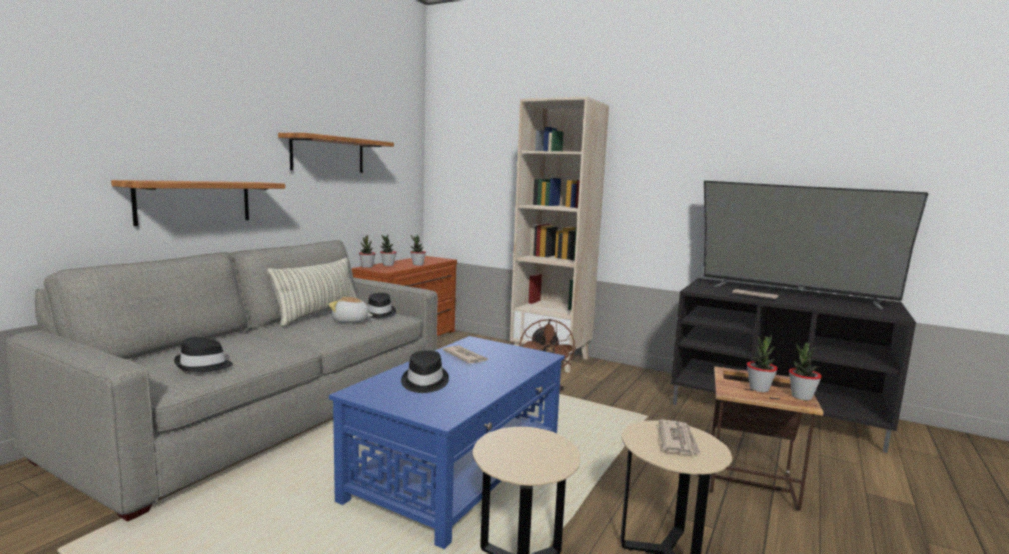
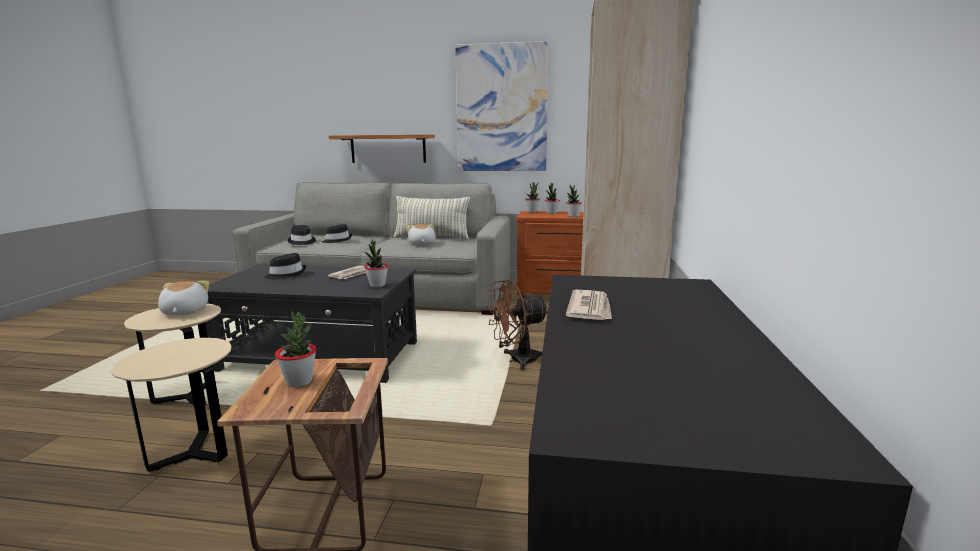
camera: 70 degrees right, 5 degrees up
shelf [278,133,394,173] -> picture [455,41,549,171]
blue coffee table [329,336,565,549] -> black coffee table [205,264,417,383]
black hat [368,293,396,318] -> black hat moved to [322,224,352,243]
newspaper [659,419,701,455] -> none
television [703,181,929,309] -> none
potted plant [789,343,822,400] -> potted plant moved to [364,240,388,287]
none -> plush toy [158,281,209,316]

